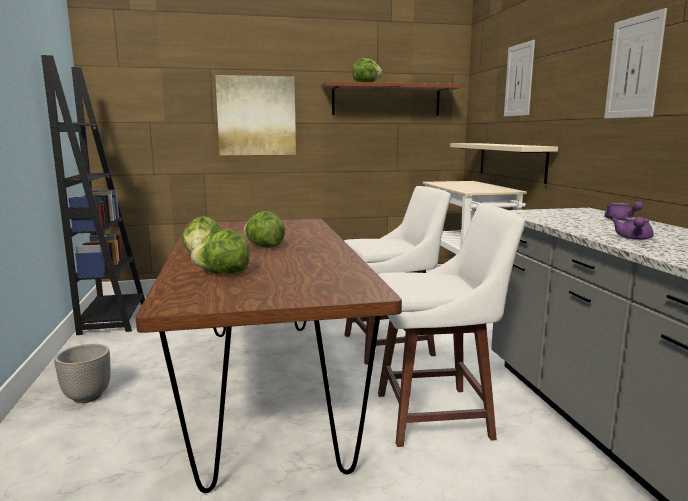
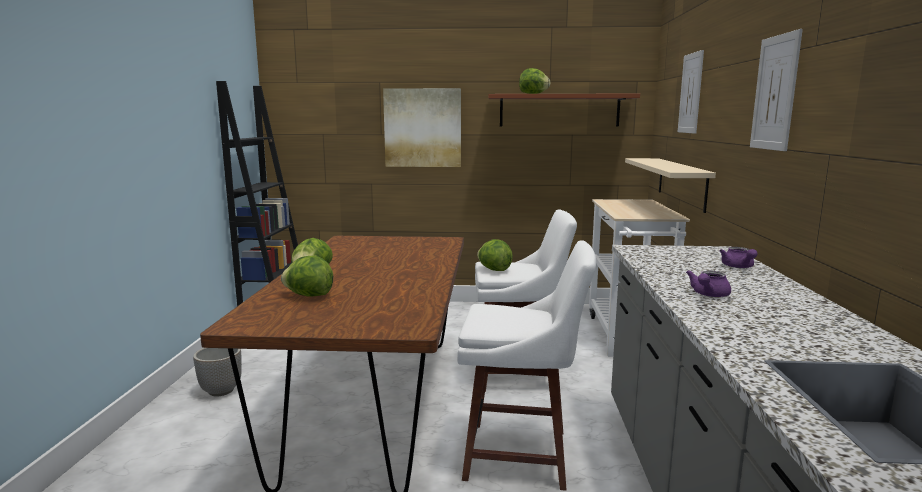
camera: 15 degrees right, 0 degrees up
lettuce [243,211,285,248] -> lettuce moved to [477,239,513,271]

